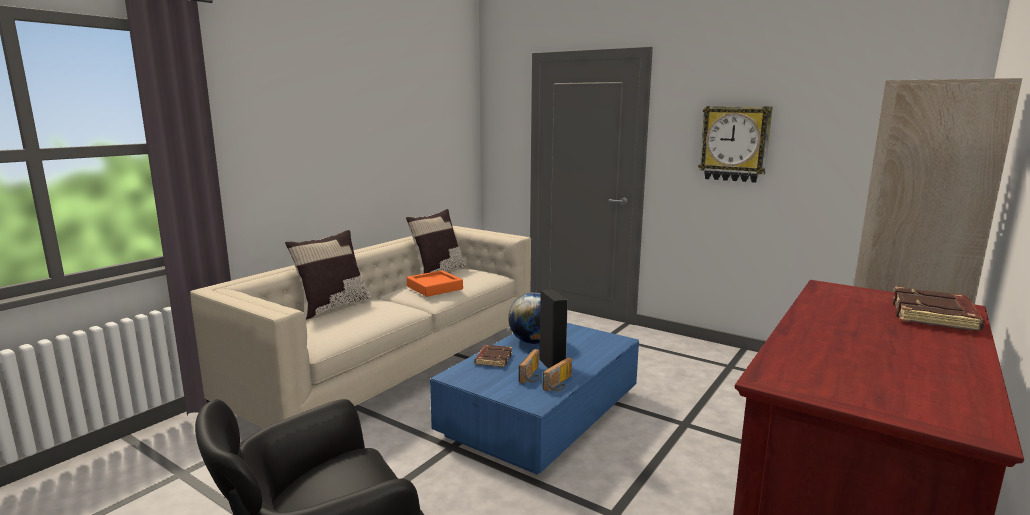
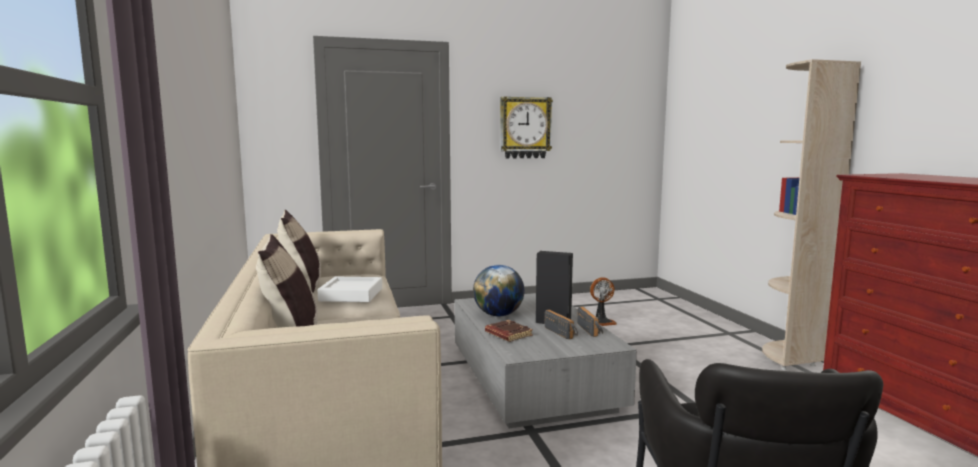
camera: 50 degrees left, 5 degrees down
orange tray [406,270,463,297] -> white tray [318,276,382,302]
blue coffee table [430,323,639,475] -> grey coffee table [455,293,637,428]
brown book [893,286,985,331] -> none
none -> fan [590,277,617,326]

